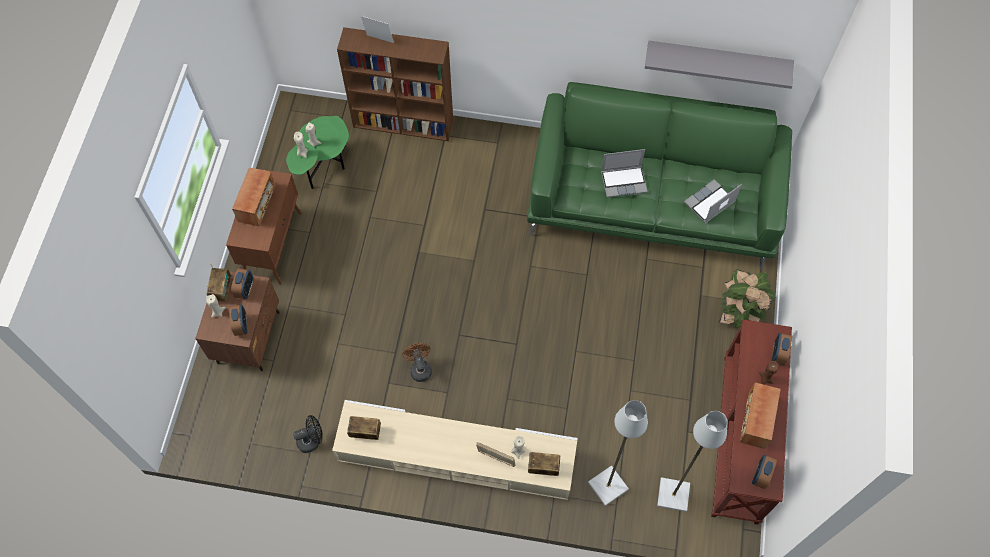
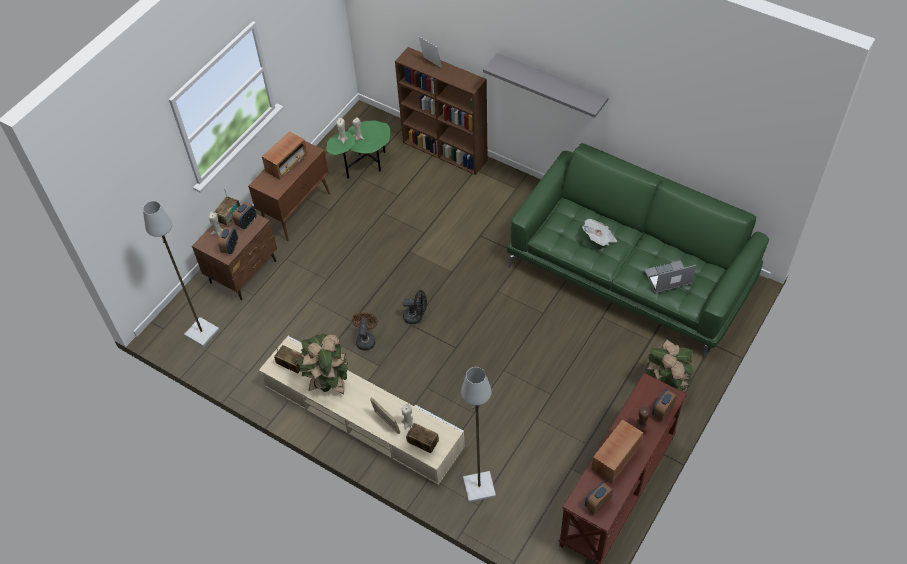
camera: 25 degrees right, 10 degrees down
black fan [293,415,323,453] -> black fan moved to [403,290,427,324]
laptop [601,149,648,197] -> newspaper [582,219,617,246]
grey shelf [645,41,794,89] -> grey shelf moved to [483,53,609,118]
grey floor lamp [657,411,728,512] -> grey floor lamp moved to [143,201,219,347]
none -> potted plant [296,334,348,394]

